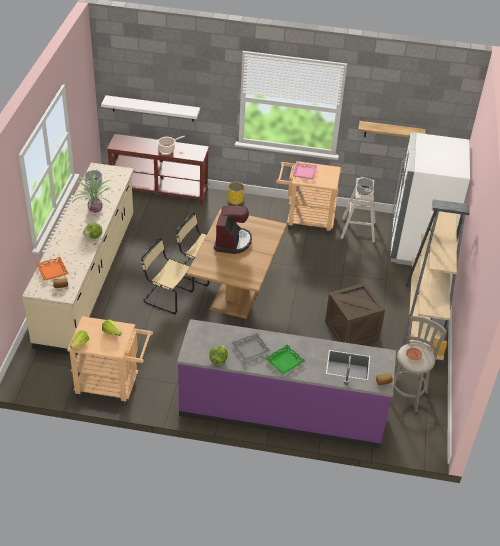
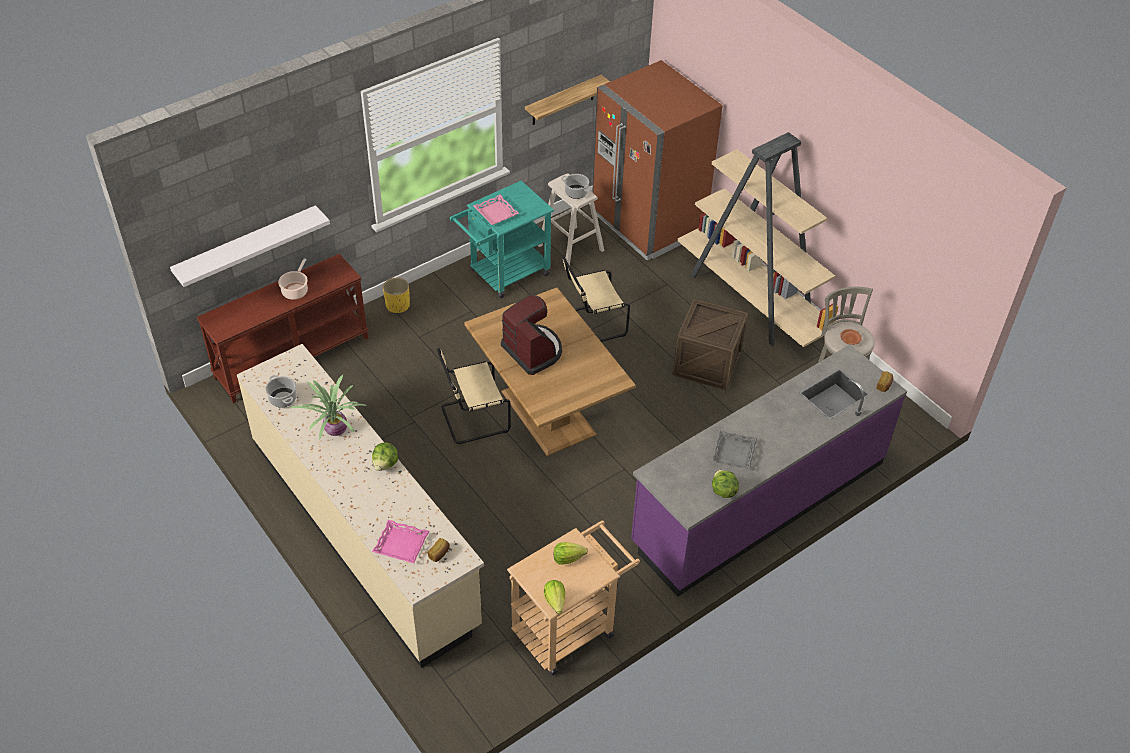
camera: 45 degrees left, 5 degrees up
orange tray [36,257,69,280] -> pink tray [372,520,429,563]
beige chair [141,238,194,315] -> beige chair moved to [562,256,630,342]
green tray [265,345,305,374] -> none
beige cart [276,161,341,235] -> turquoise cart [450,180,554,298]
white fridge [390,132,470,266] -> brown fridge [592,60,723,260]

